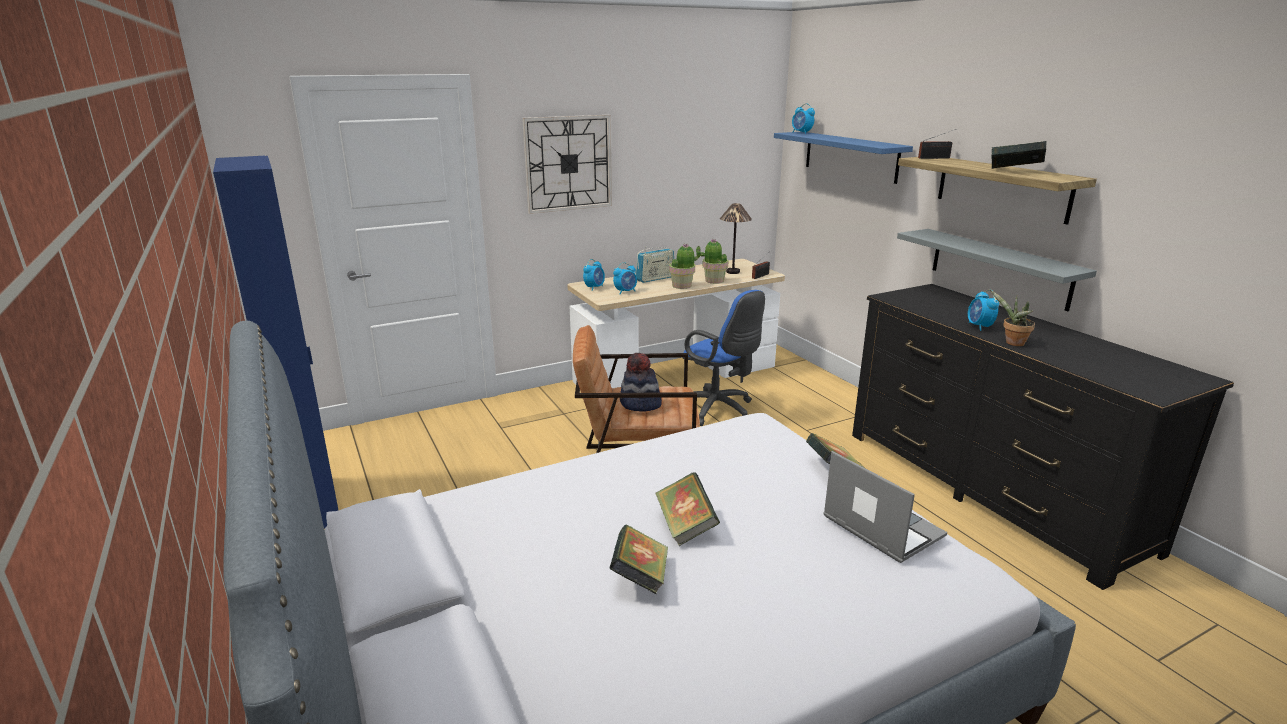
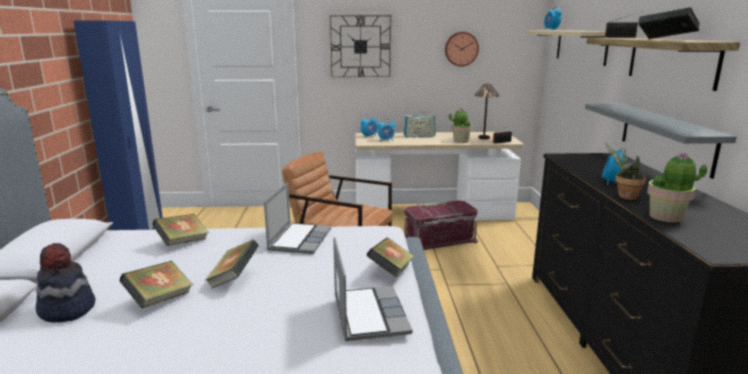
camera: 25 degrees right, 5 degrees down
hat [620,353,662,412] -> hat moved to [36,243,95,323]
potted plant [669,243,701,289] -> potted plant moved to [647,152,707,223]
blue office chair [683,290,765,426] -> red storage box [404,200,478,250]
blue shelf [774,132,913,184] -> beige shelf [529,30,608,66]
none -> book [152,214,209,246]
none -> laptop [264,182,331,254]
none -> wall clock [445,32,479,66]

